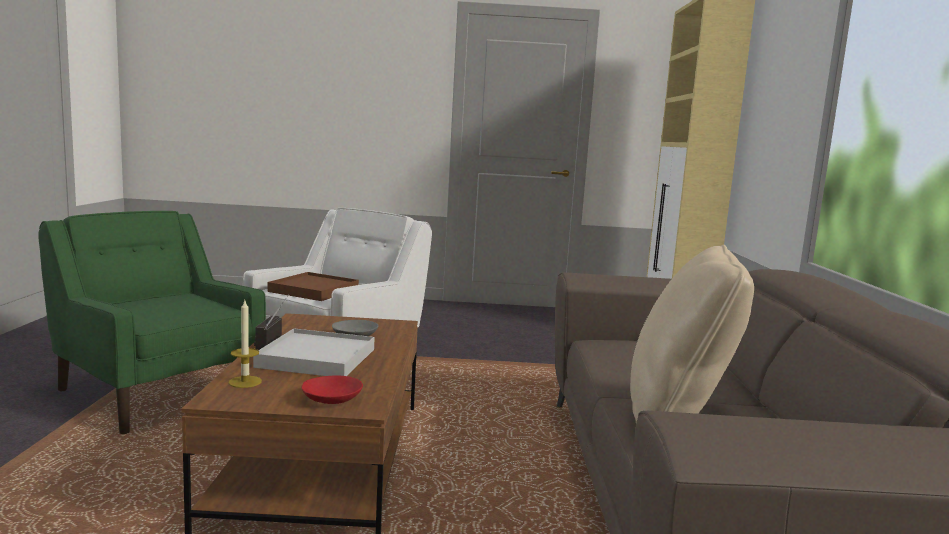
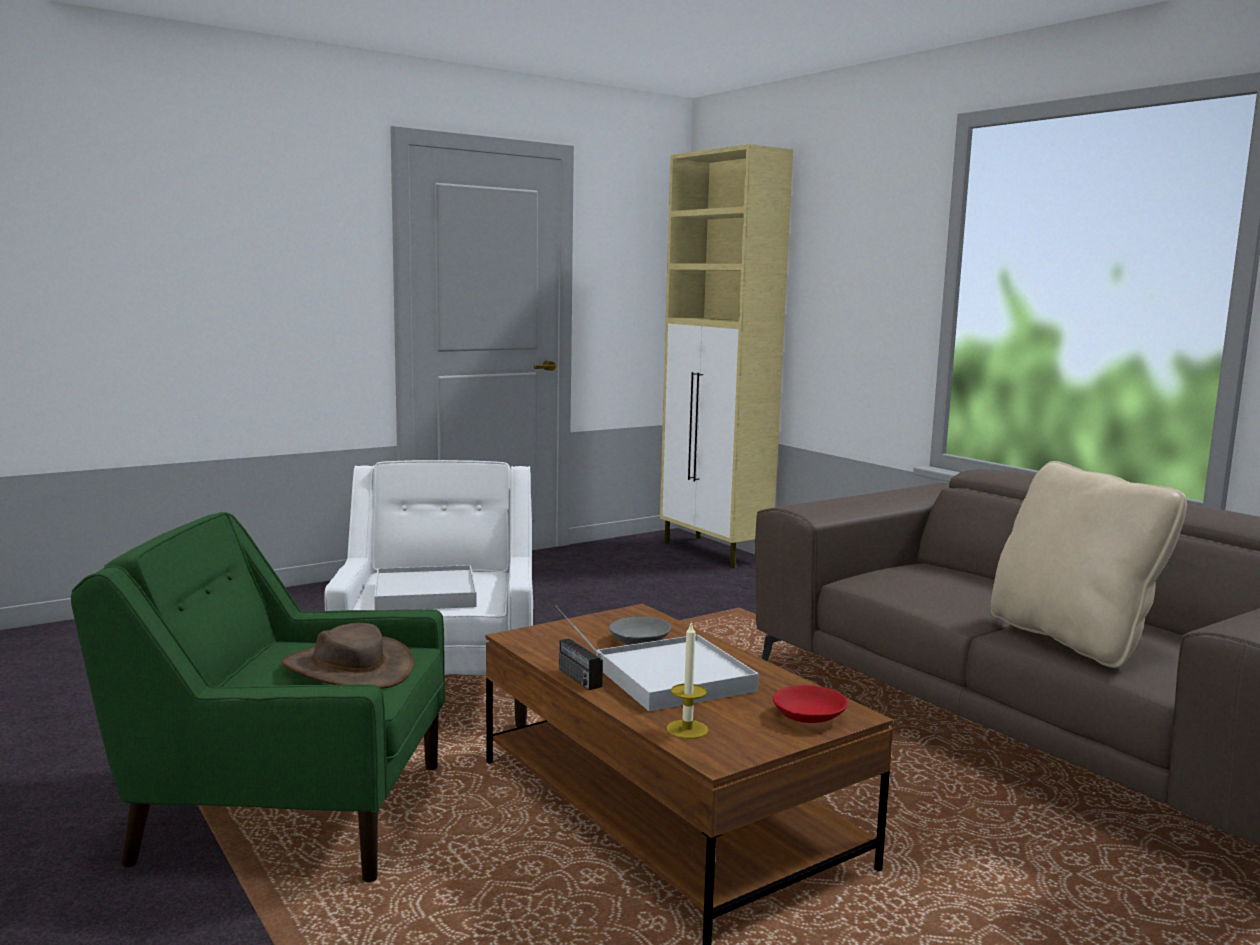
camera: 35 degrees left, 0 degrees up
brown tray [268,272,359,301] -> white tray [374,565,477,610]
none -> brown hat [281,623,414,689]

